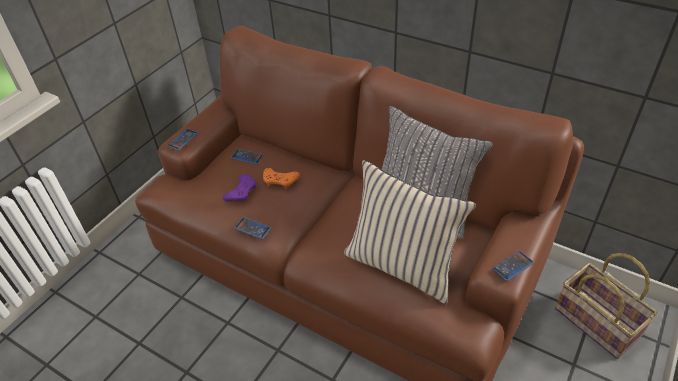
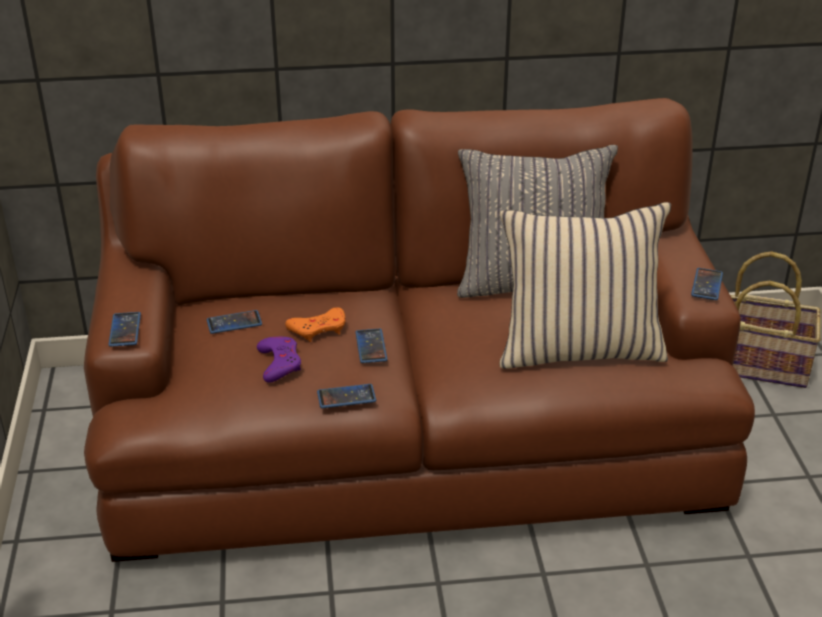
camera: 40 degrees left, 10 degrees down
none -> phone [355,329,387,363]

